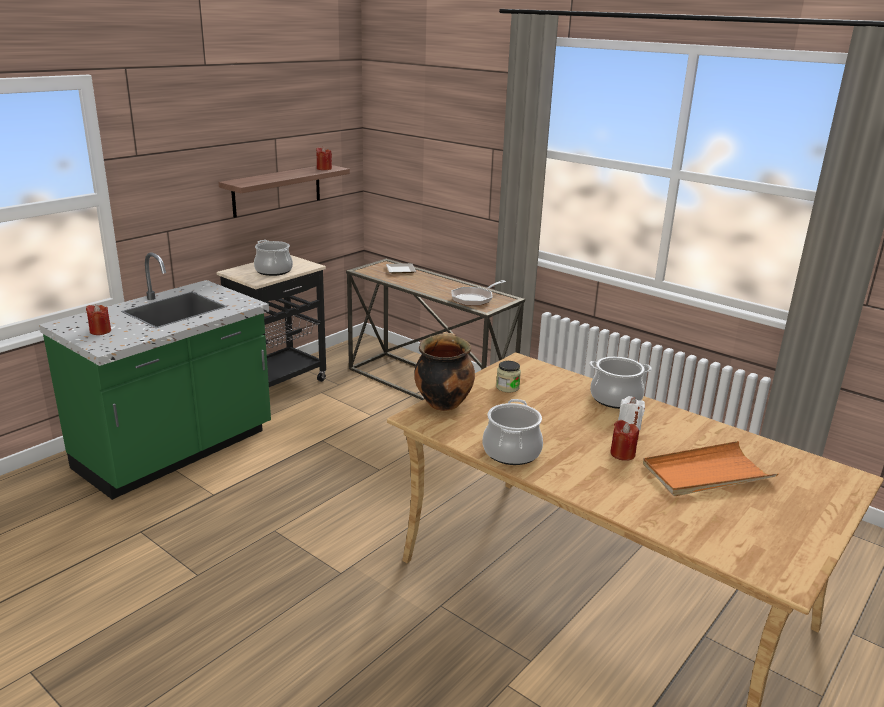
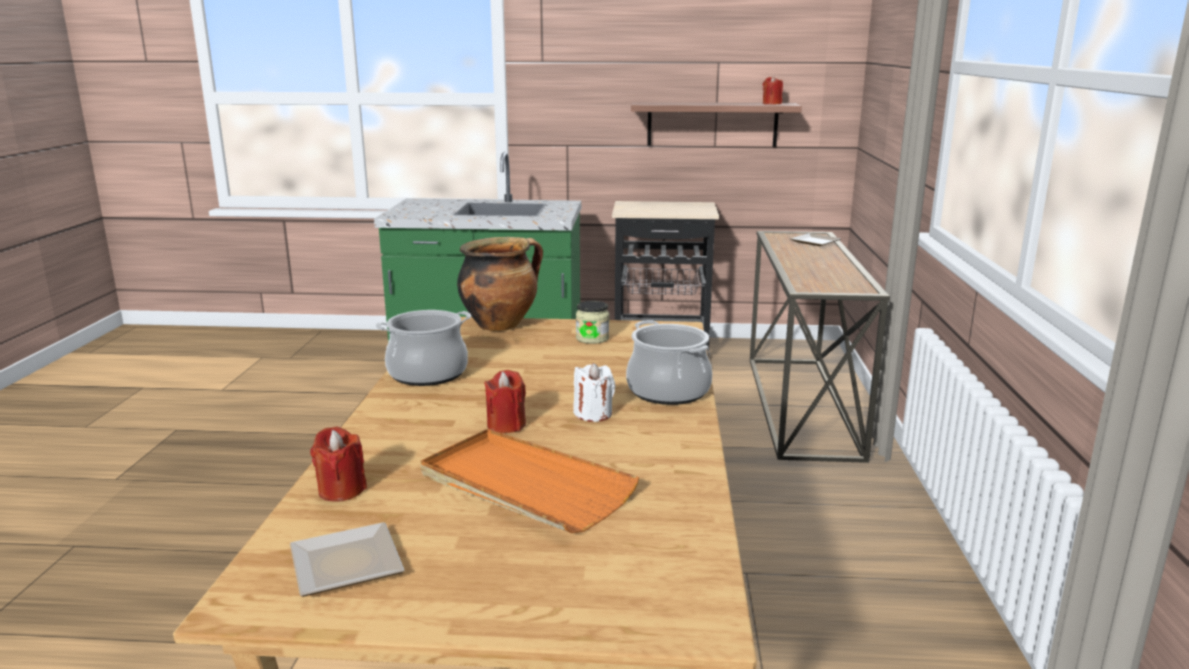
camera: 55 degrees right, 5 degrees down
red candle [86,304,111,335] -> red candle moved to [310,426,367,502]
cooking pot [254,240,293,276] -> none
frying pan [451,280,506,306] -> none
none -> plate [290,522,404,597]

